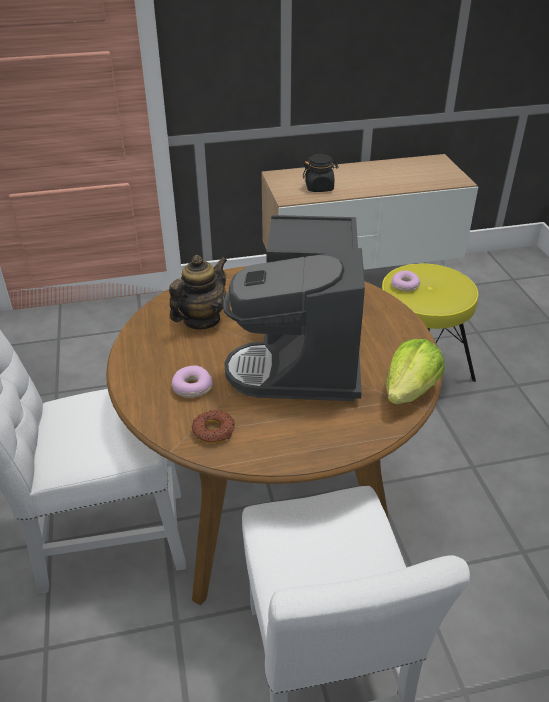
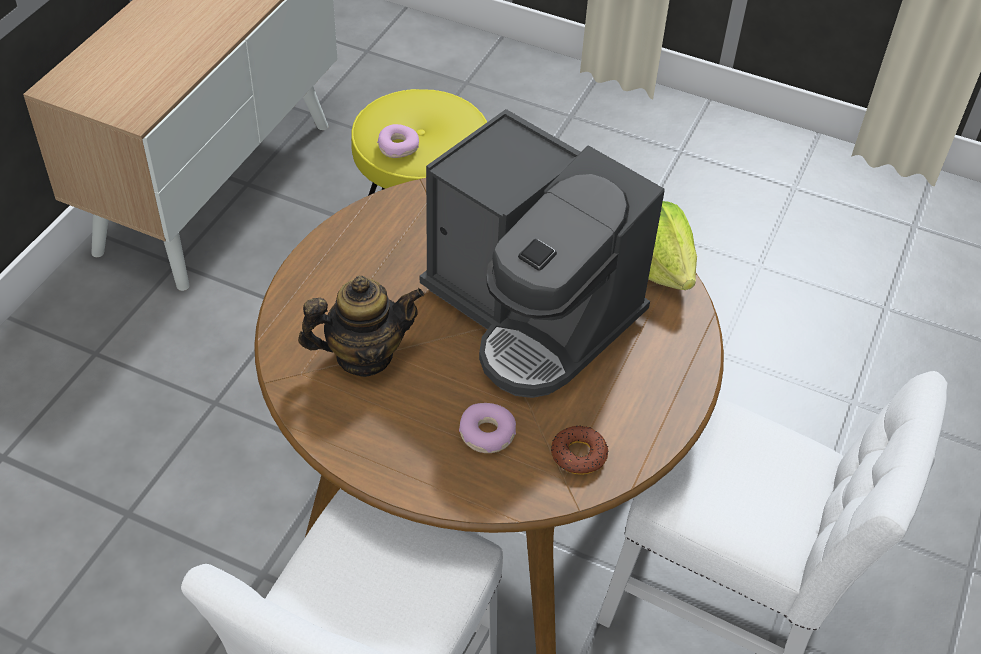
camera: 55 degrees left, 10 degrees up
teapot [169,255,227,330] -> teapot turned 90 degrees clockwise [298,276,424,377]
black jar [303,154,338,192] -> none

